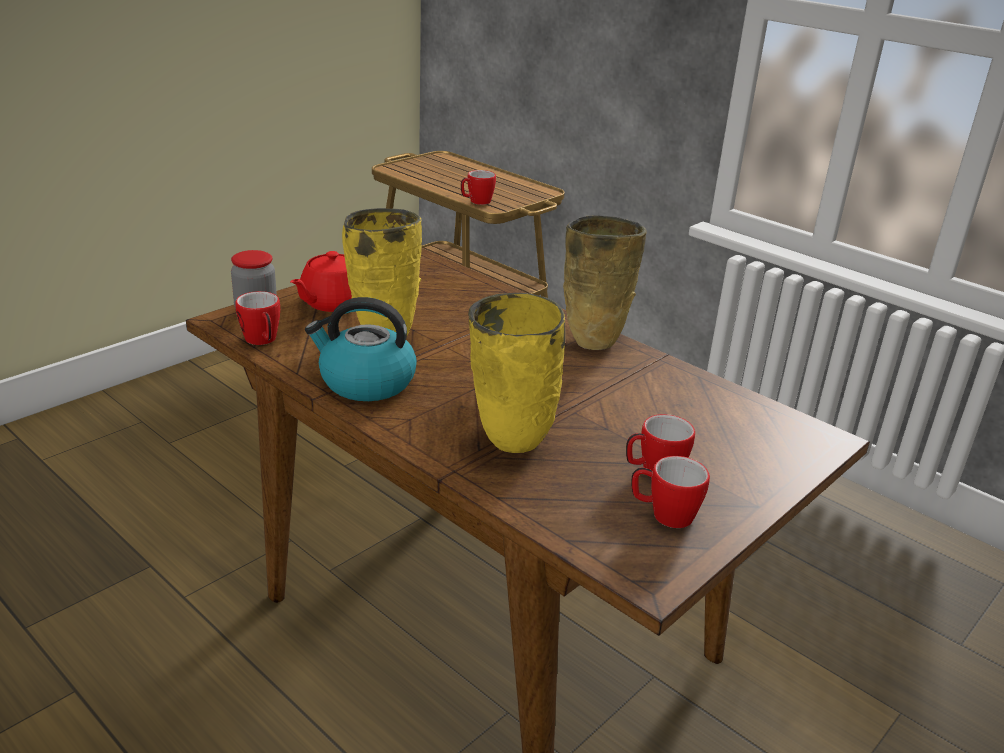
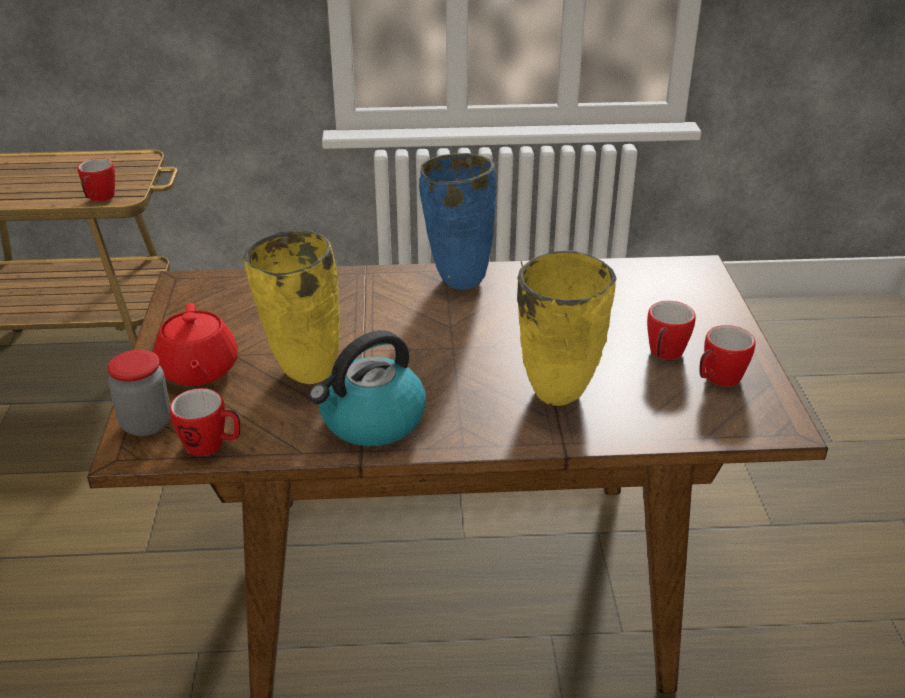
camera: 45 degrees left, 5 degrees up
beige vase [563,215,647,350] -> blue vase [419,153,497,290]

